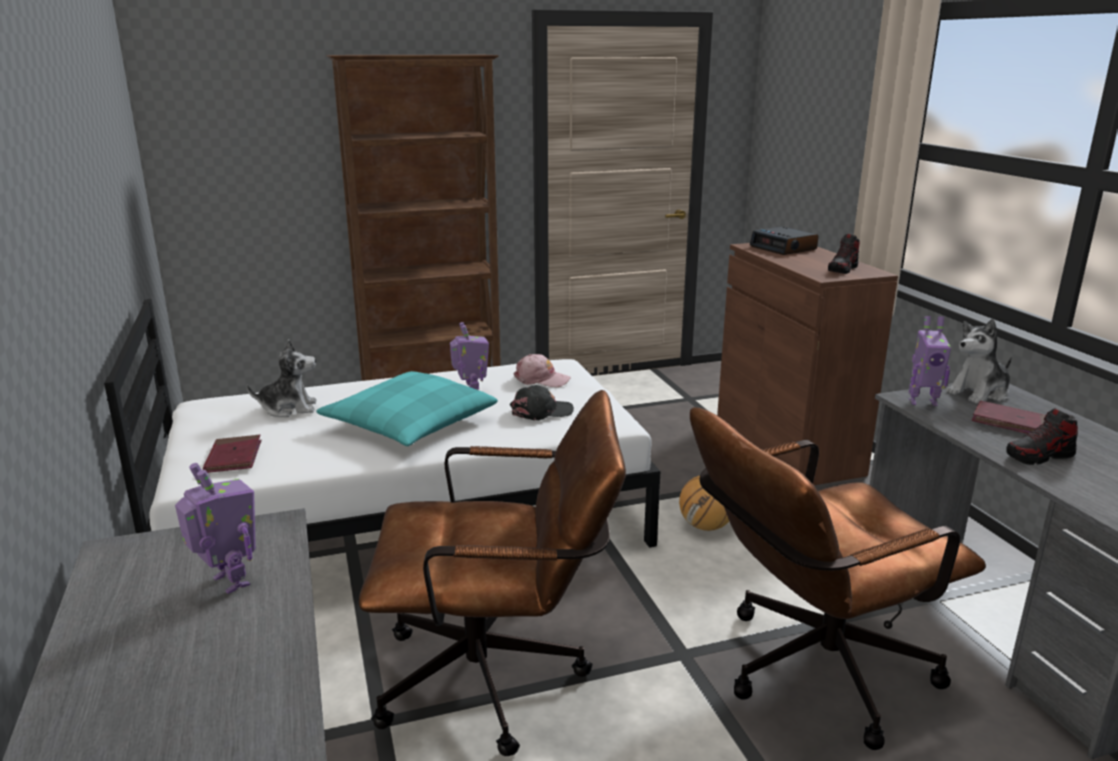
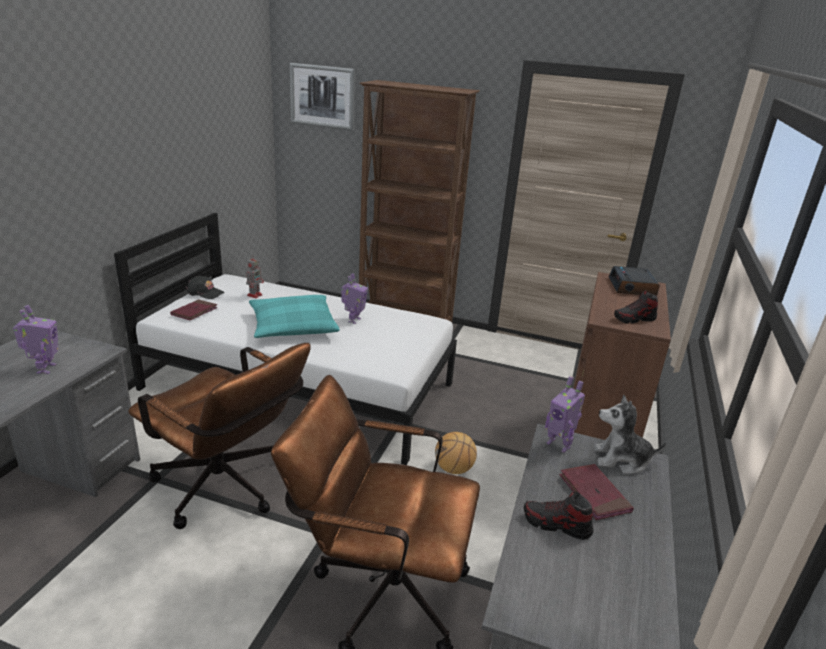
camera: 35 degrees right, 5 degrees up
plush toy [247,339,316,417] -> toy robot [246,256,264,298]
black cap [510,385,574,420] -> black cap moved to [186,276,224,299]
pink cap [514,354,571,387] -> none
none -> picture [289,63,355,131]

